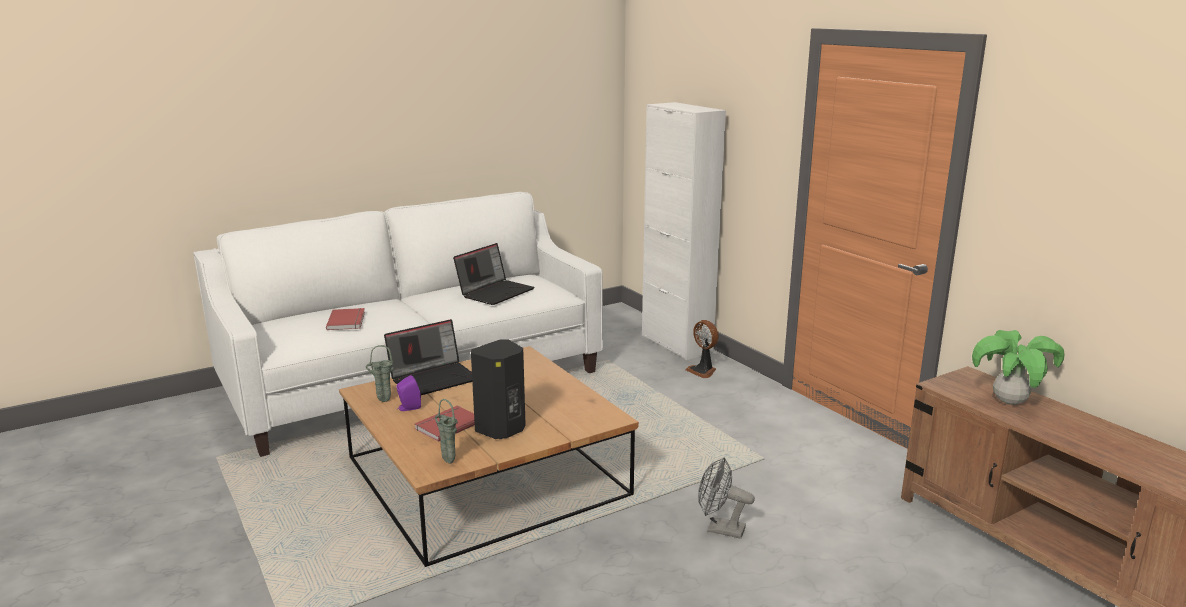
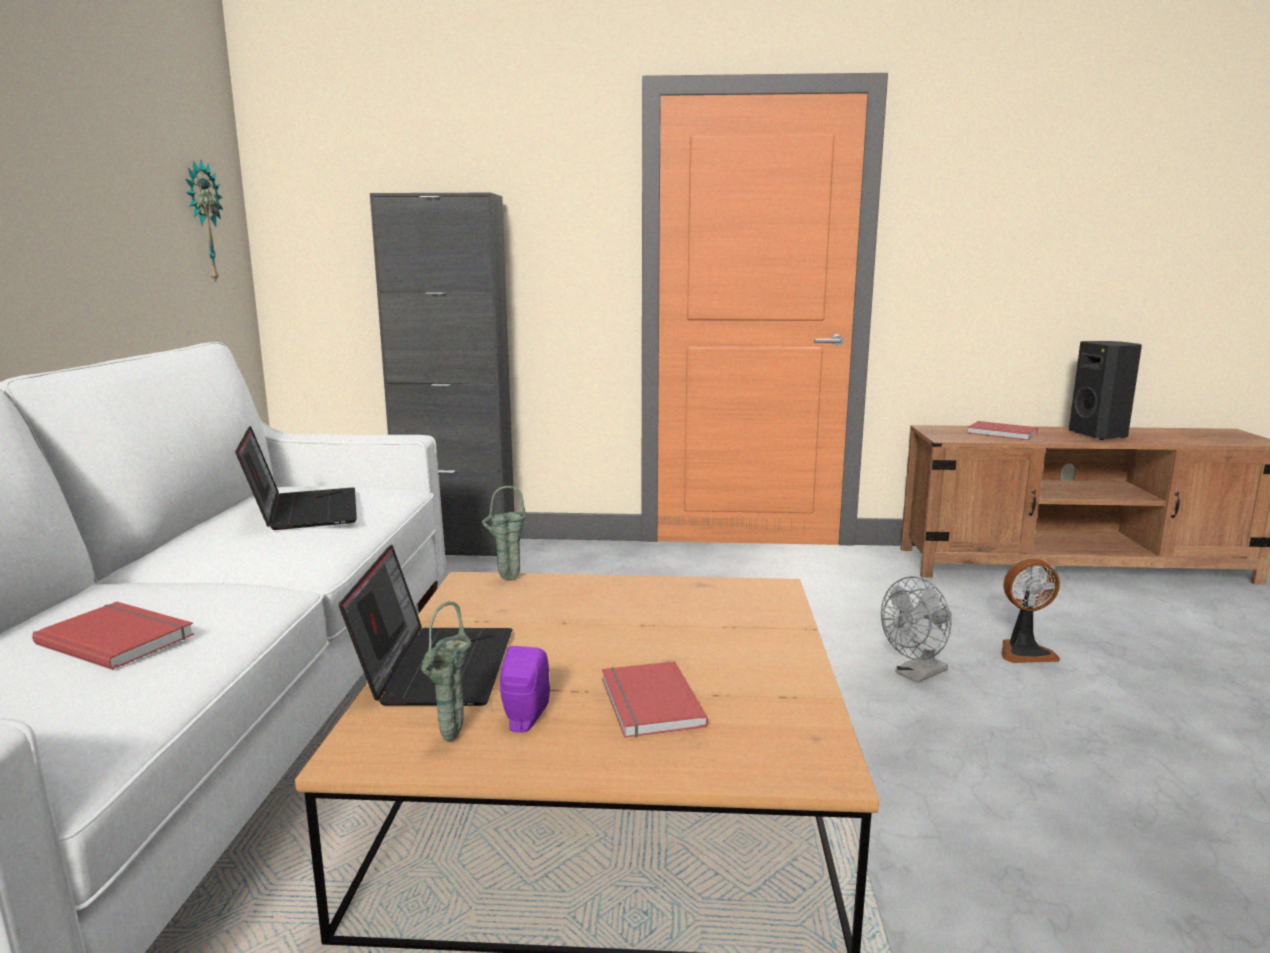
camera: 55 degrees left, 5 degrees down
green vase [435,399,458,464] -> green vase moved to [482,486,527,580]
black speaker [471,339,526,439] -> black speaker moved to [1069,341,1142,440]
white cabinet [642,102,726,360] -> black cabinet [370,192,514,556]
fan [685,320,719,378] -> fan moved to [1001,559,1060,663]
potted plant [972,330,1065,405] -> red book [967,421,1038,440]
none -> wall clock [186,160,223,283]

